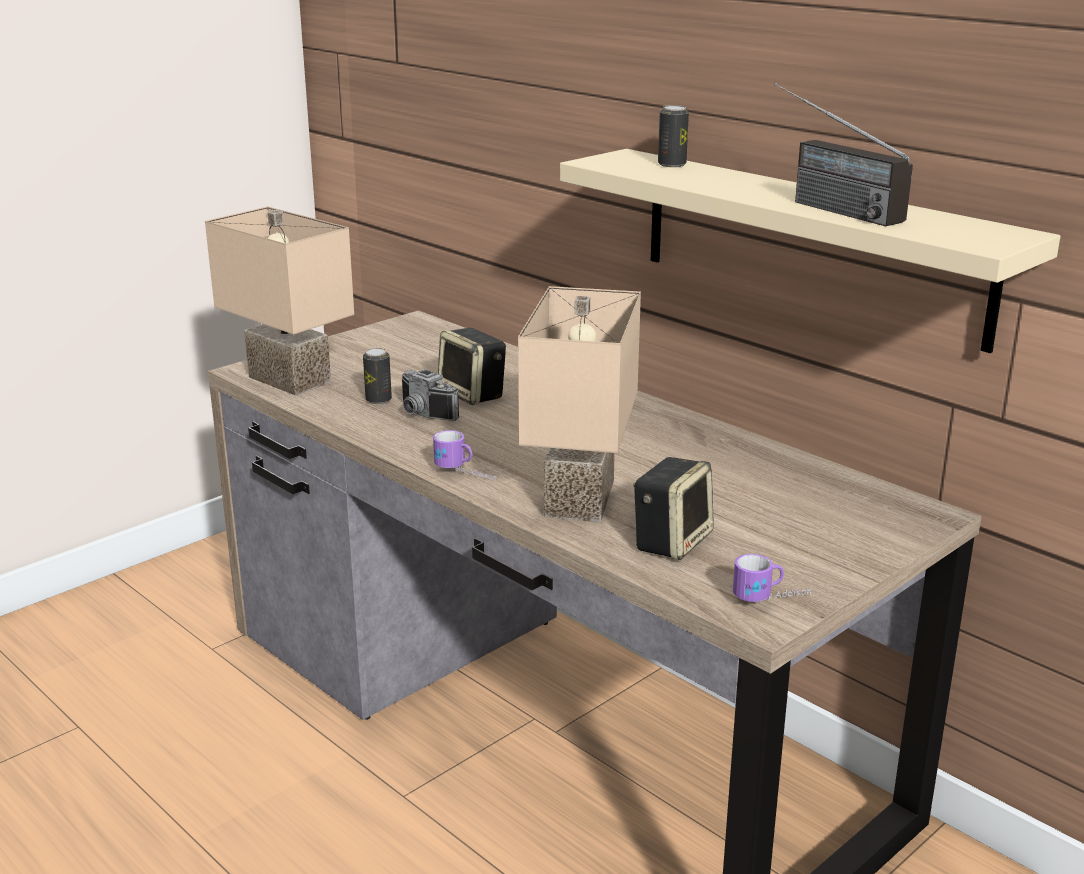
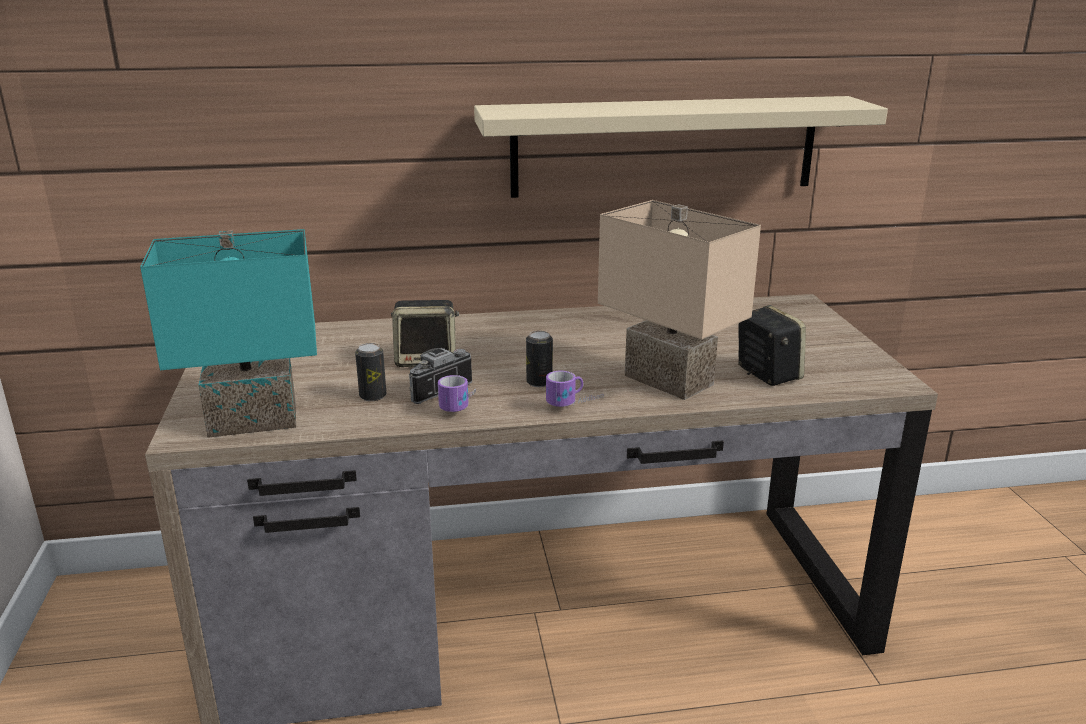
camera: 55 degrees left, 0 degrees up
beige table lamp [205,206,354,395] -> turquoise table lamp [140,229,317,438]
camera [402,369,459,421] -> camera turned 150 degrees clockwise [409,348,472,404]
can [658,105,689,167] -> can moved to [526,331,553,387]
mug [733,554,811,602] -> mug moved to [438,375,476,412]
radio [774,83,913,226] -> none

